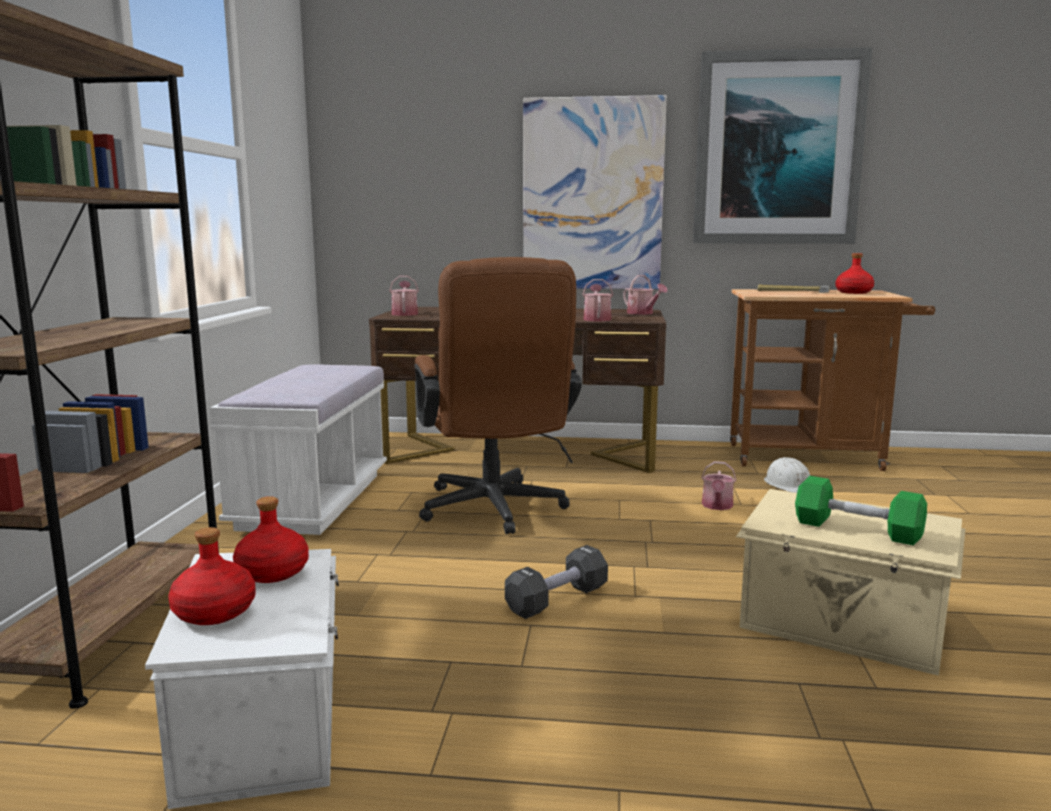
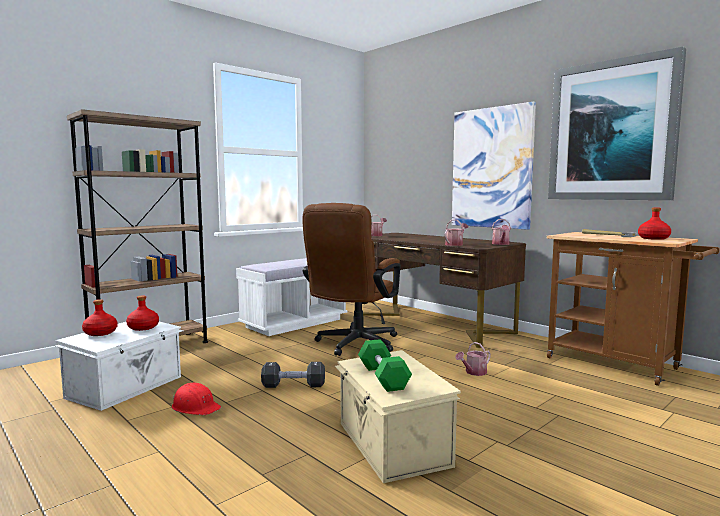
camera: 40 degrees right, 5 degrees down
white hard hat [764,457,810,493] -> none
none -> red hard hat [172,383,221,415]

